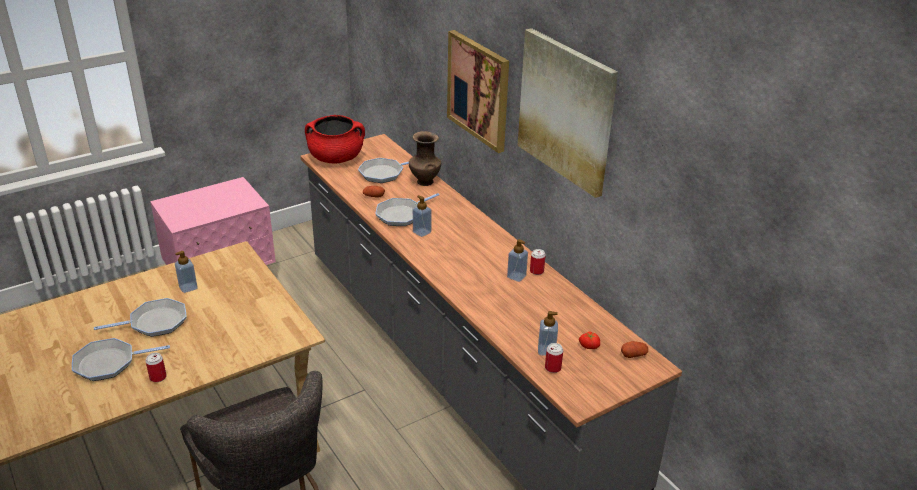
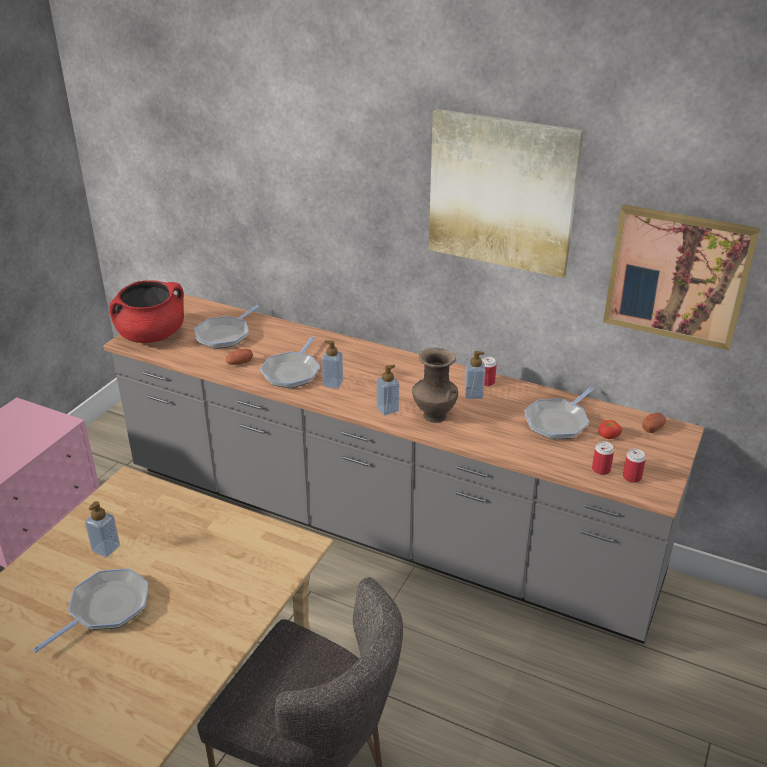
camera: 30 degrees left, 0 degrees up
frying pan [72,338,170,381] -> frying pan moved to [524,387,594,439]
can [146,353,167,382] -> can moved to [623,449,646,483]
brown vase [409,131,441,186] -> brown vase moved to [412,348,458,423]
picture [447,30,509,153] -> picture moved to [603,204,760,350]
soap dispenser [538,311,558,356] -> soap dispenser moved to [377,365,399,415]

